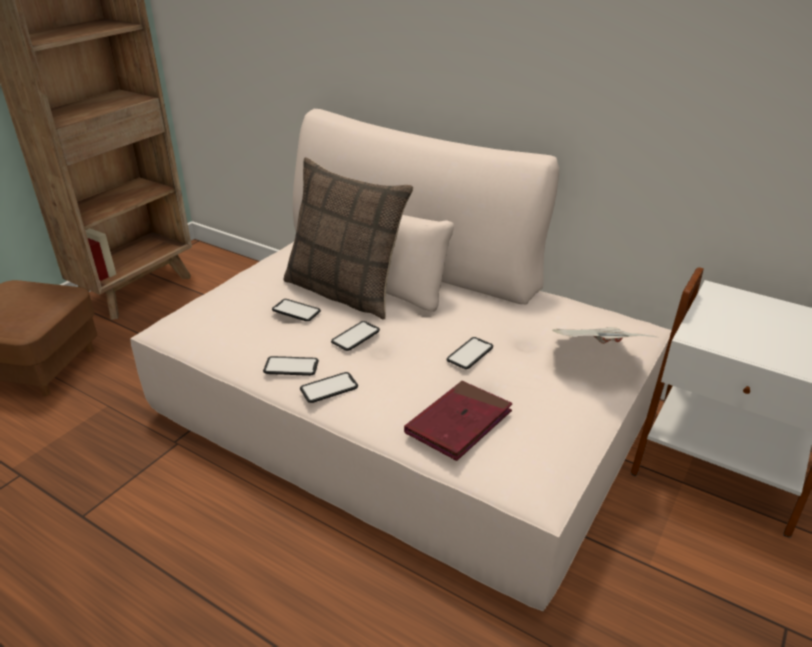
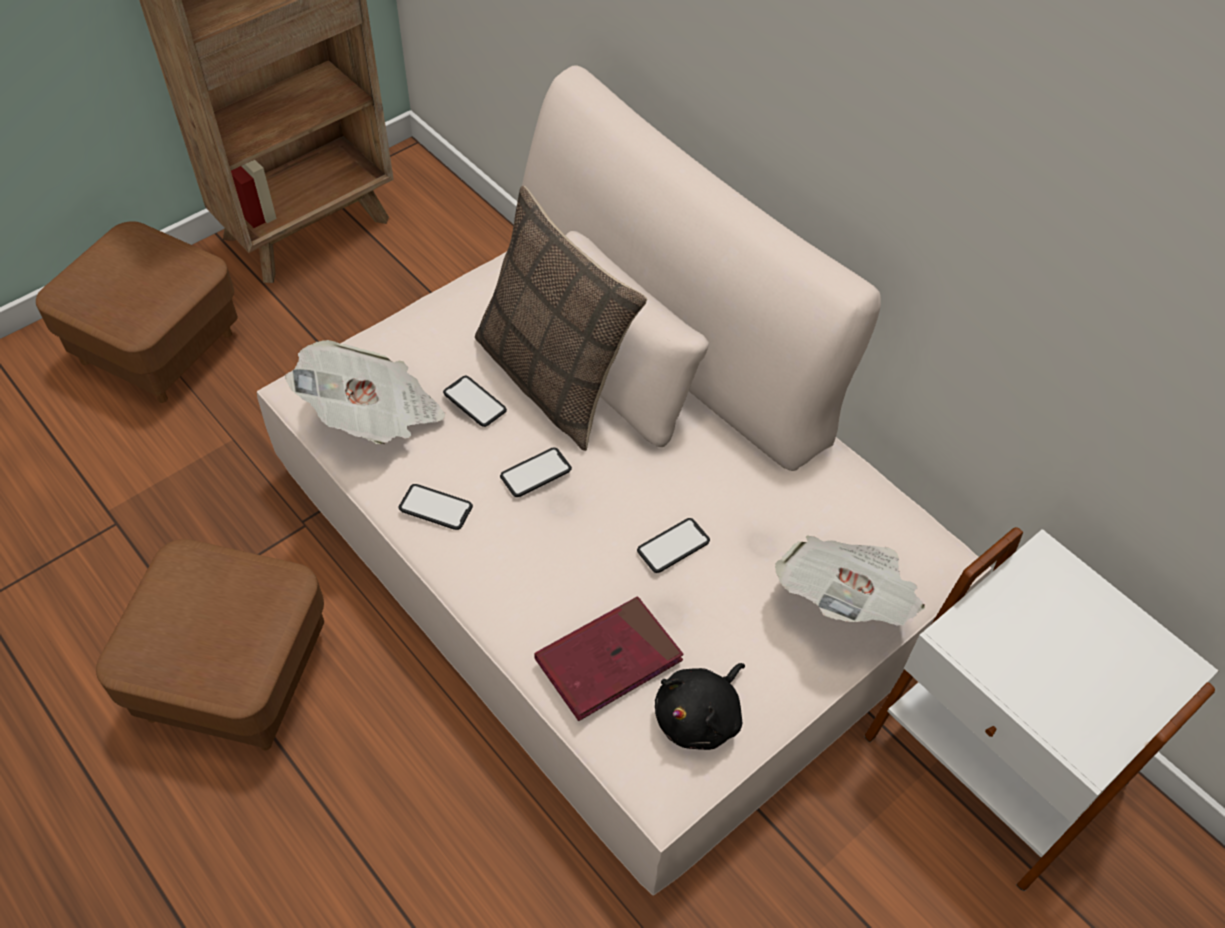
camera: 15 degrees right, 20 degrees up
phone [300,372,358,403] -> none
none -> brown ottoman [96,539,324,750]
none -> newspaper [285,340,445,444]
none -> black plush toy [655,663,745,750]

